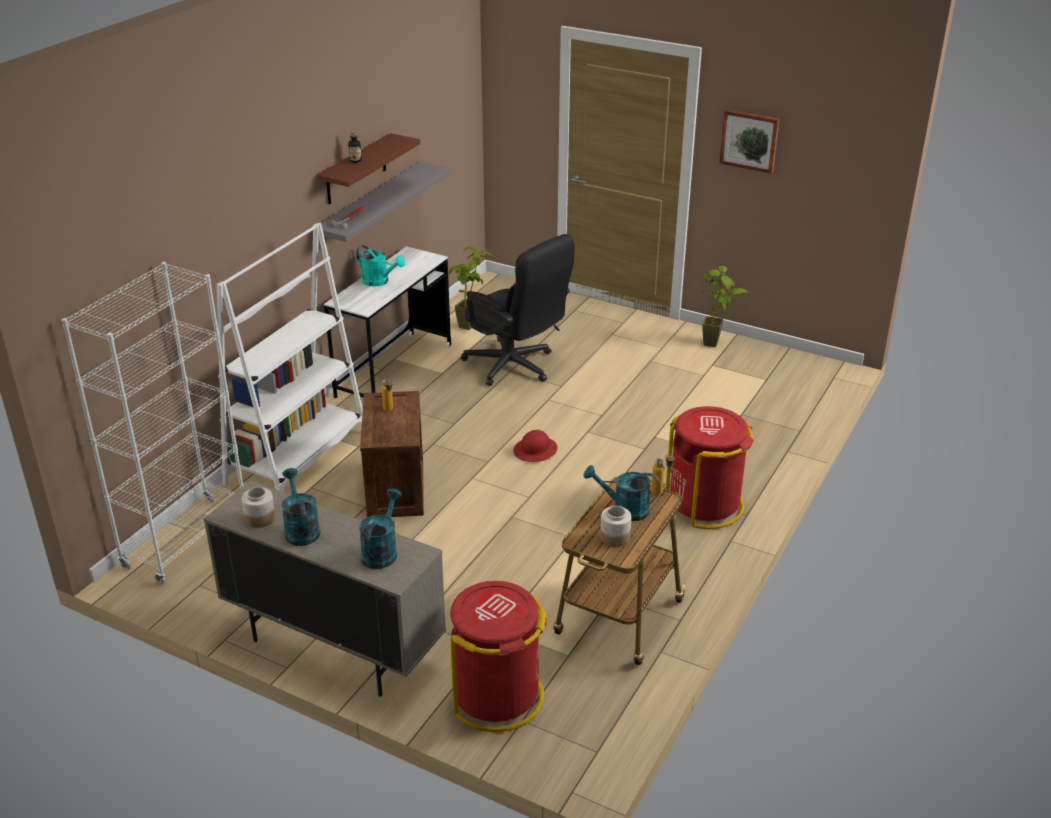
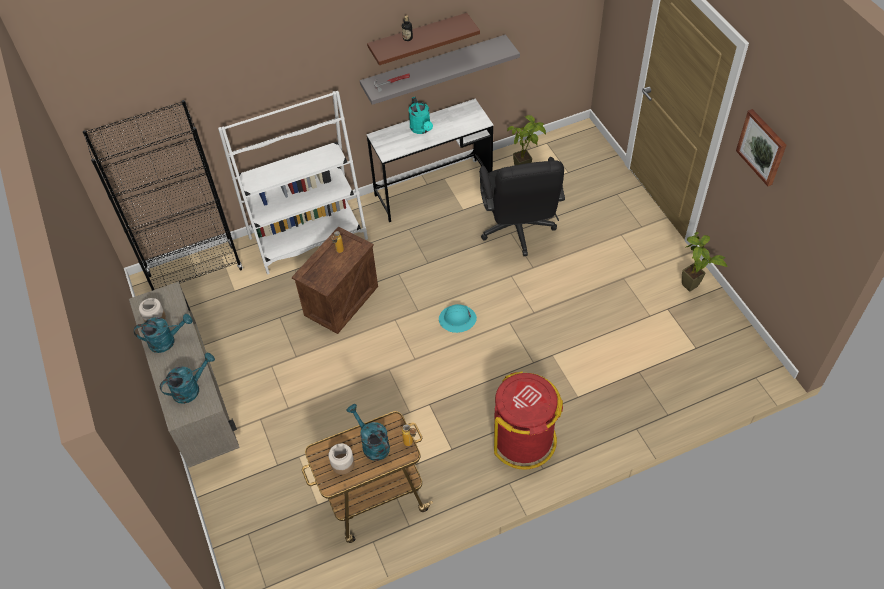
camera: 40 degrees right, 20 degrees up
white bookcase [62,262,243,584] -> black bookcase [83,100,243,291]
turquoise watering can [281,468,320,546] -> turquoise watering can turned 60 degrees clockwise [134,314,193,353]
red trash can [450,581,547,732] -> none
red hard hat [513,430,557,462] -> turquoise hard hat [439,304,477,333]

